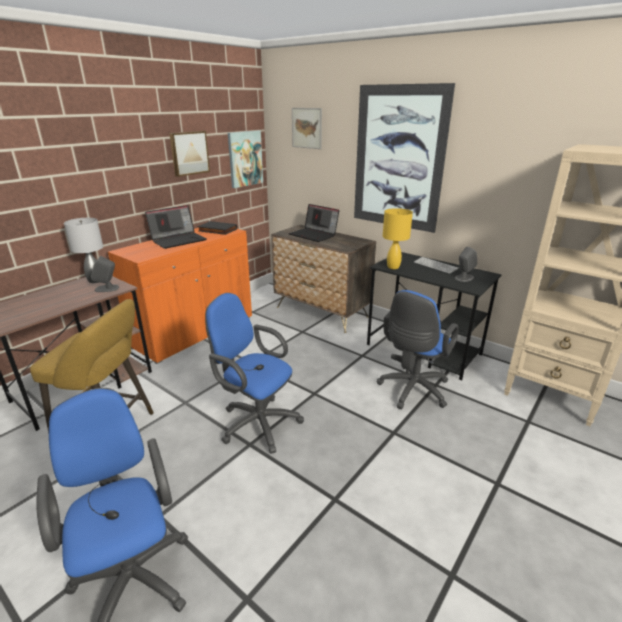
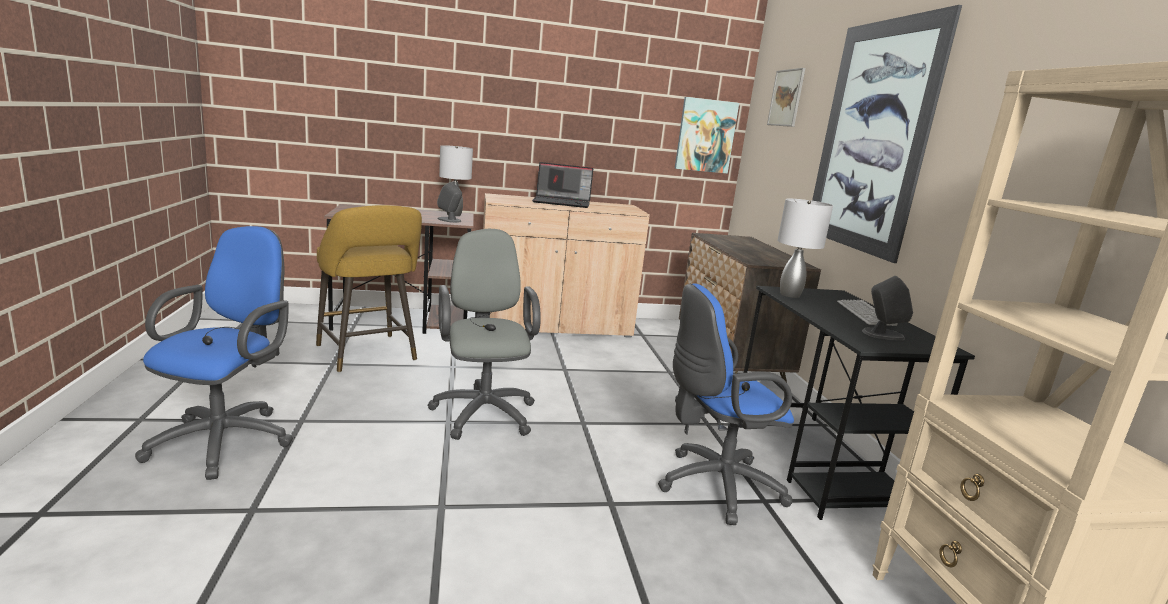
camera: 40 degrees right, 10 degrees down
orange cabinet [108,228,252,364] -> beige cabinet [483,193,650,338]
picture [169,131,210,177] -> none
black book [197,221,237,235] -> none
blue office chair [205,293,304,454] -> grey office chair [428,229,541,440]
laptop [289,204,339,242] -> none
yellow table lamp [383,208,413,269] -> grey table lamp [777,199,833,298]

